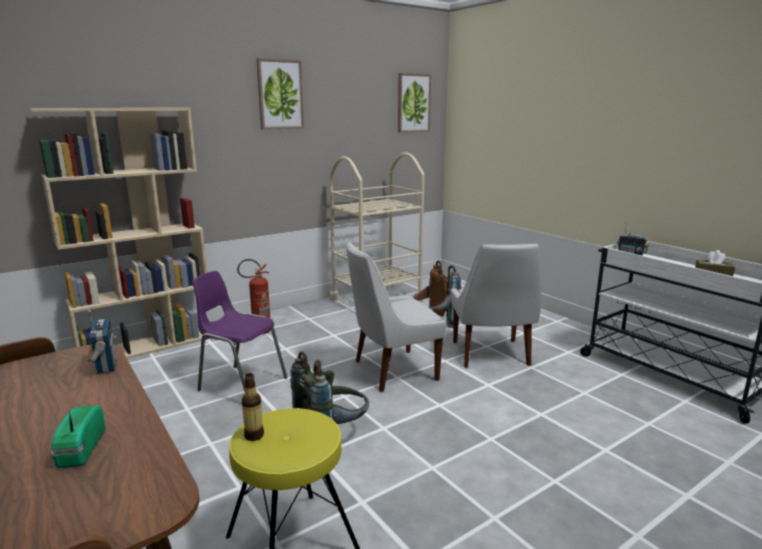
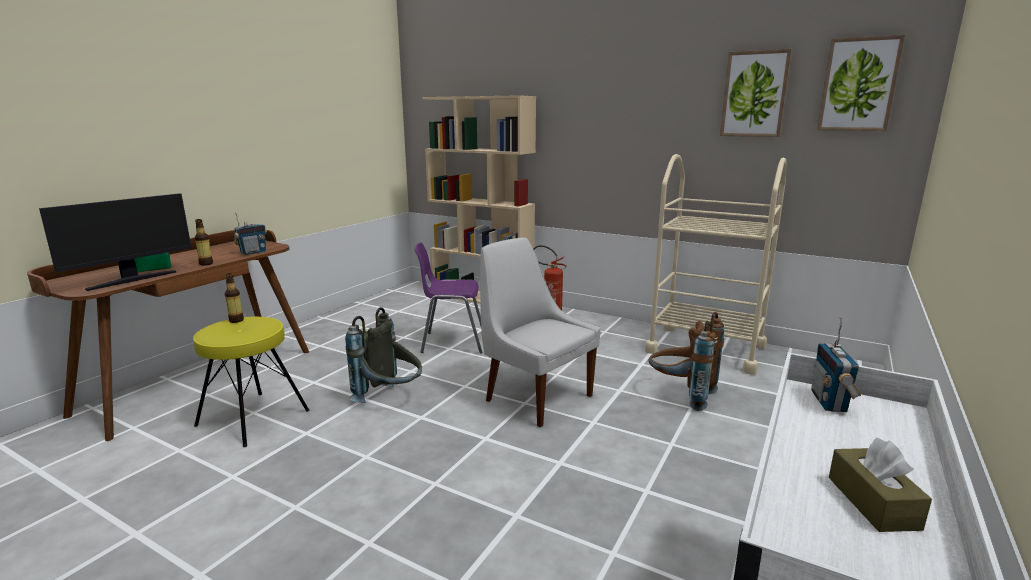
camera: 65 degrees right, 0 degrees up
purple chair [192,271,287,392] -> purple chair turned 90 degrees counterclockwise [415,243,482,354]
picture [256,58,304,130] -> picture moved to [720,49,792,137]
white chair [451,244,541,368] -> none
none -> monitor [39,193,192,291]
none -> bottle [195,219,213,265]

